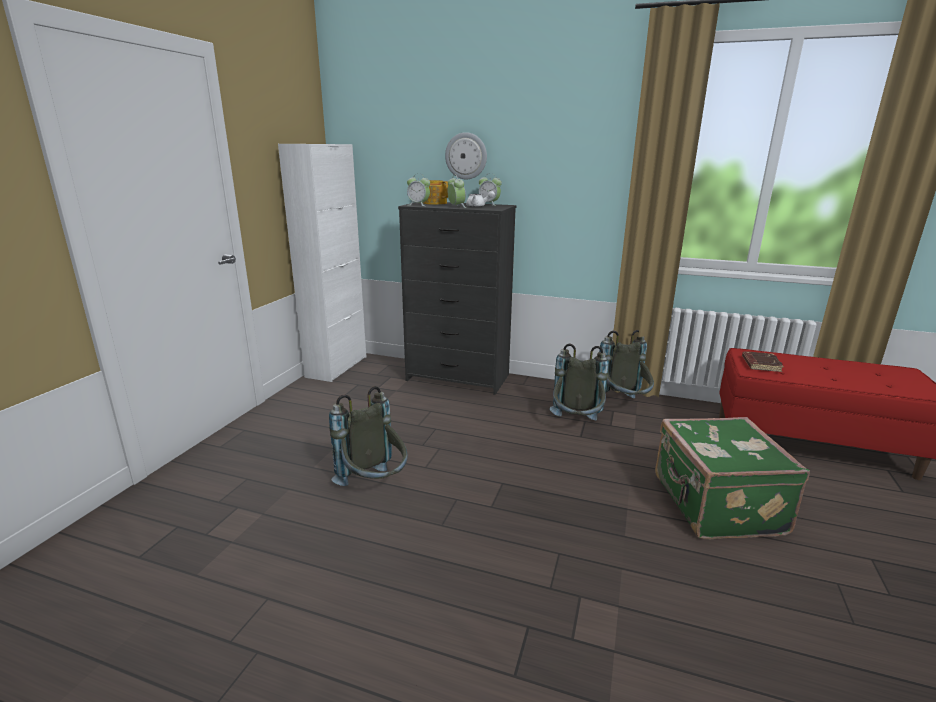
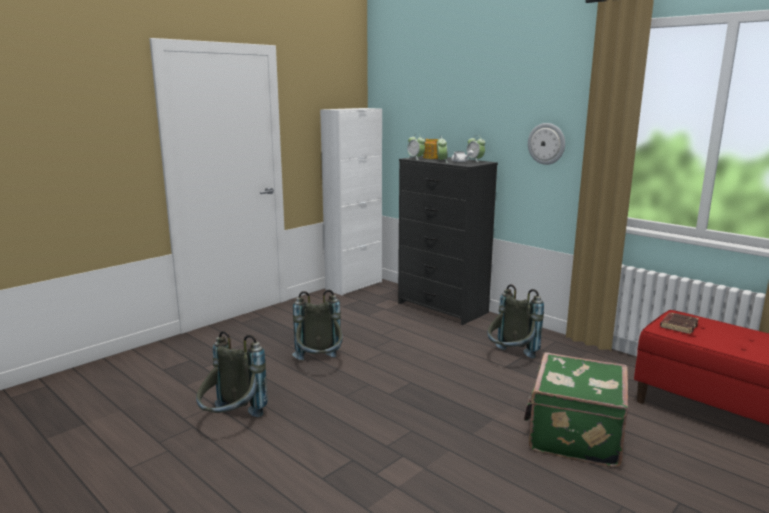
camera: 25 degrees right, 5 degrees down
wall clock [445,132,487,179] -> wall clock moved to [528,123,565,165]
grey backpack [599,330,654,399] -> grey backpack moved to [196,331,268,417]

